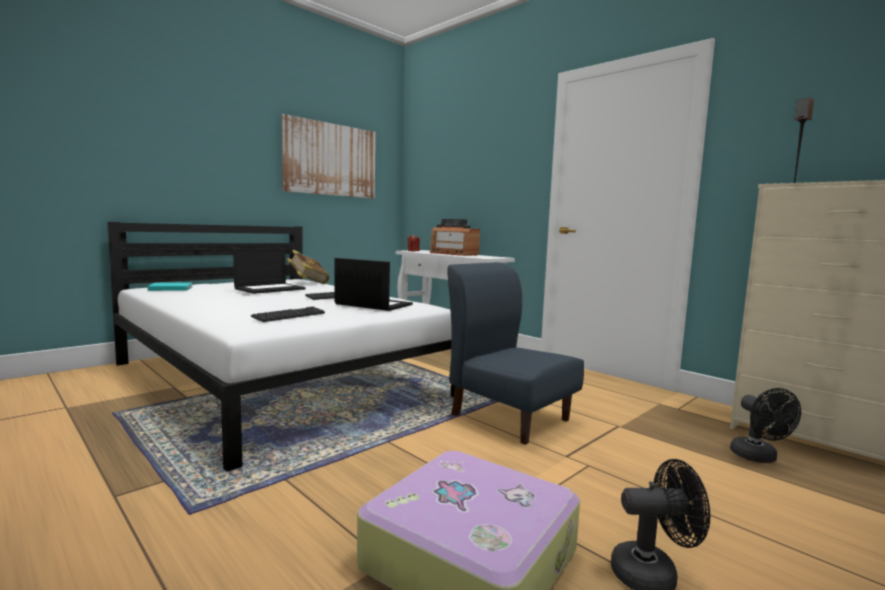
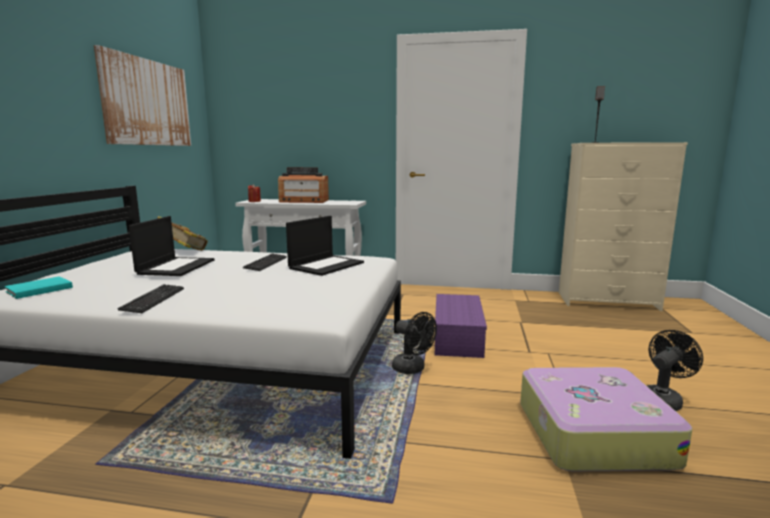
camera: 35 degrees left, 5 degrees up
keyboard [251,306,325,322] -> keyboard moved to [117,284,184,313]
laptop [334,258,413,311] -> laptop turned 135 degrees clockwise [286,216,364,276]
blue chair [447,262,584,445] -> purple storage box [435,294,487,358]
black fan [730,388,801,463] -> black fan moved to [392,312,437,374]

